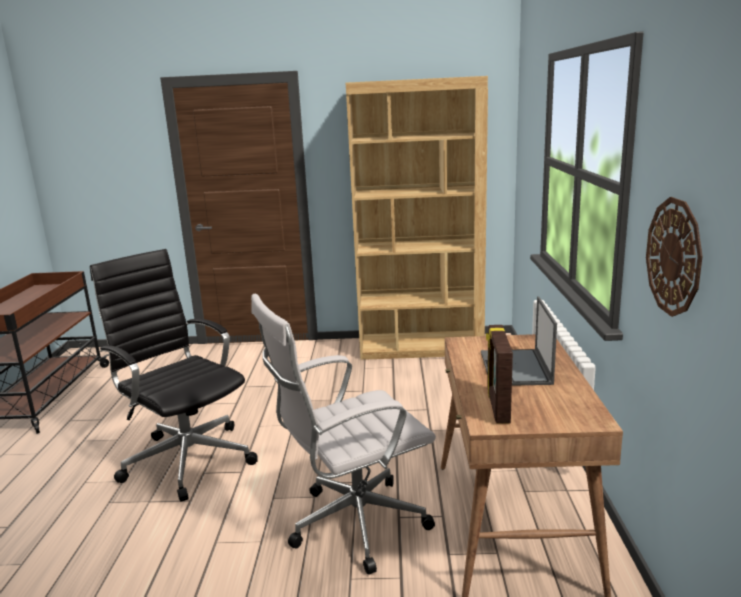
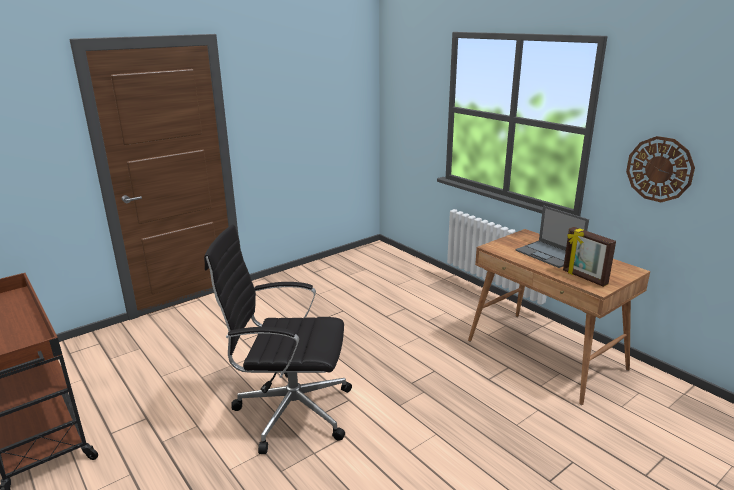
camera: 40 degrees left, 5 degrees up
white office chair [251,294,436,574] -> none
brown bookcase [345,76,488,360] -> none

